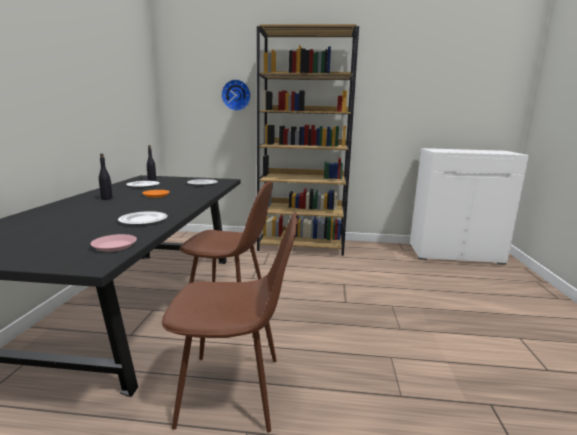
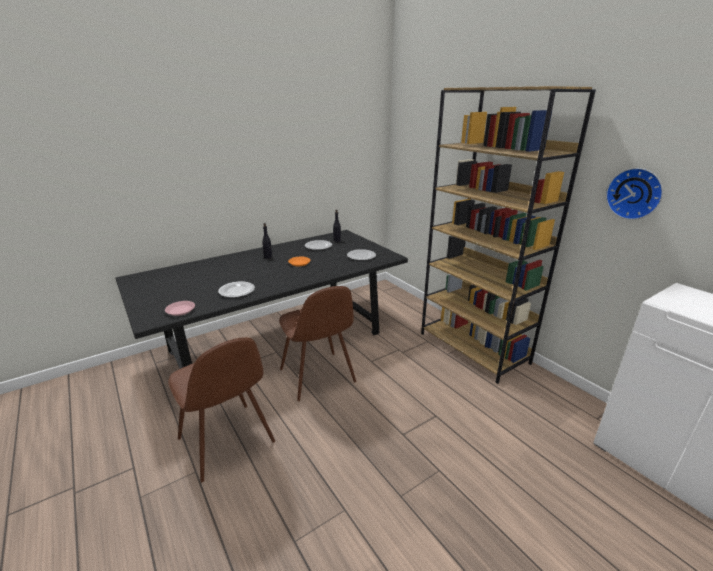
camera: 50 degrees right, 10 degrees up
wall clock [221,79,251,111] -> wall clock moved to [606,168,663,220]

